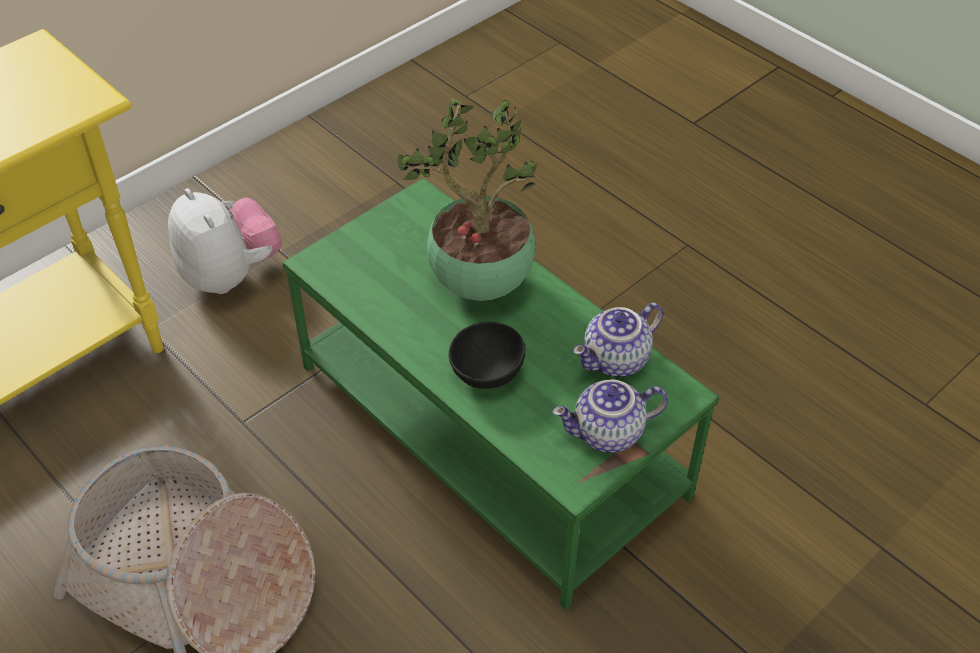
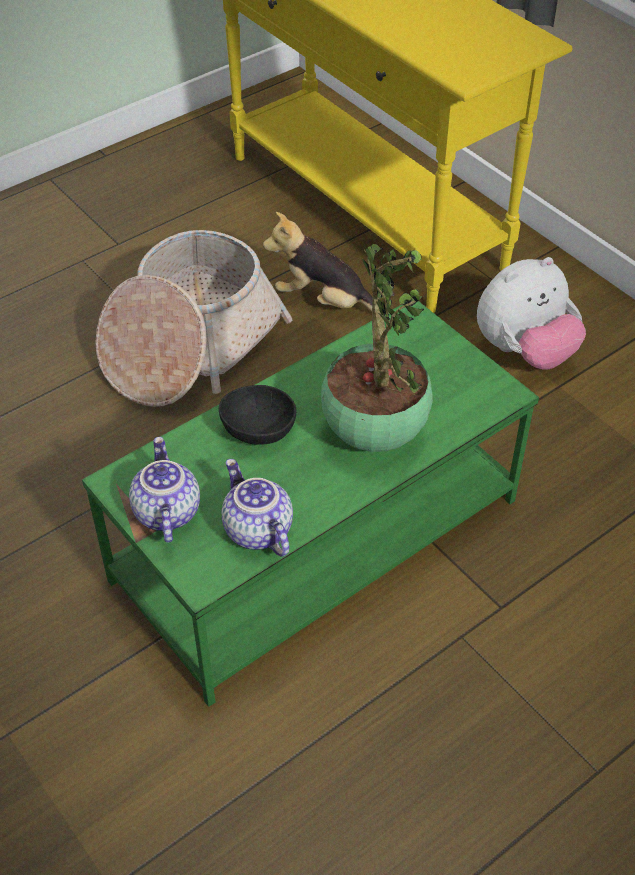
camera: 95 degrees right, 0 degrees up
none -> plush toy [263,212,373,311]

